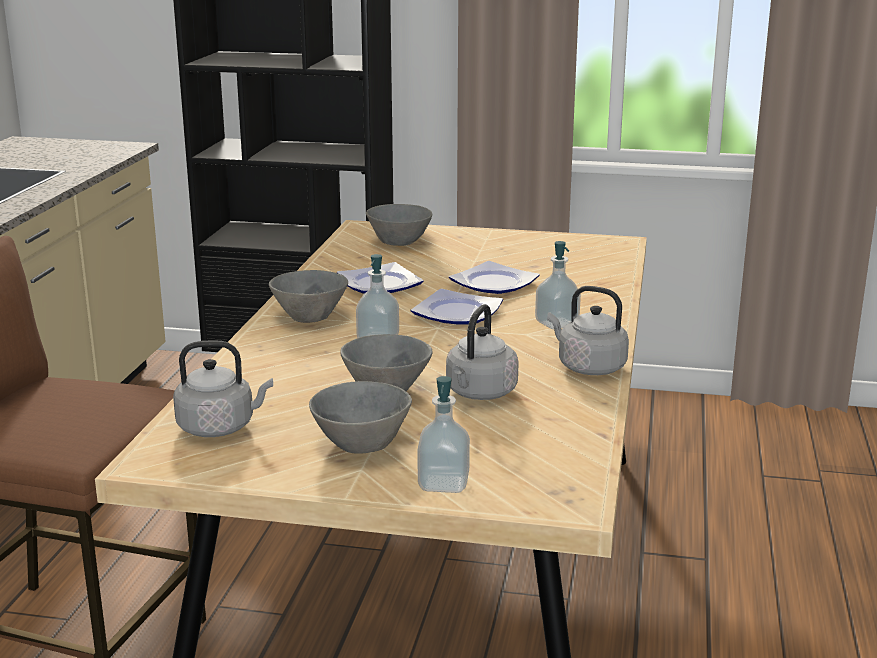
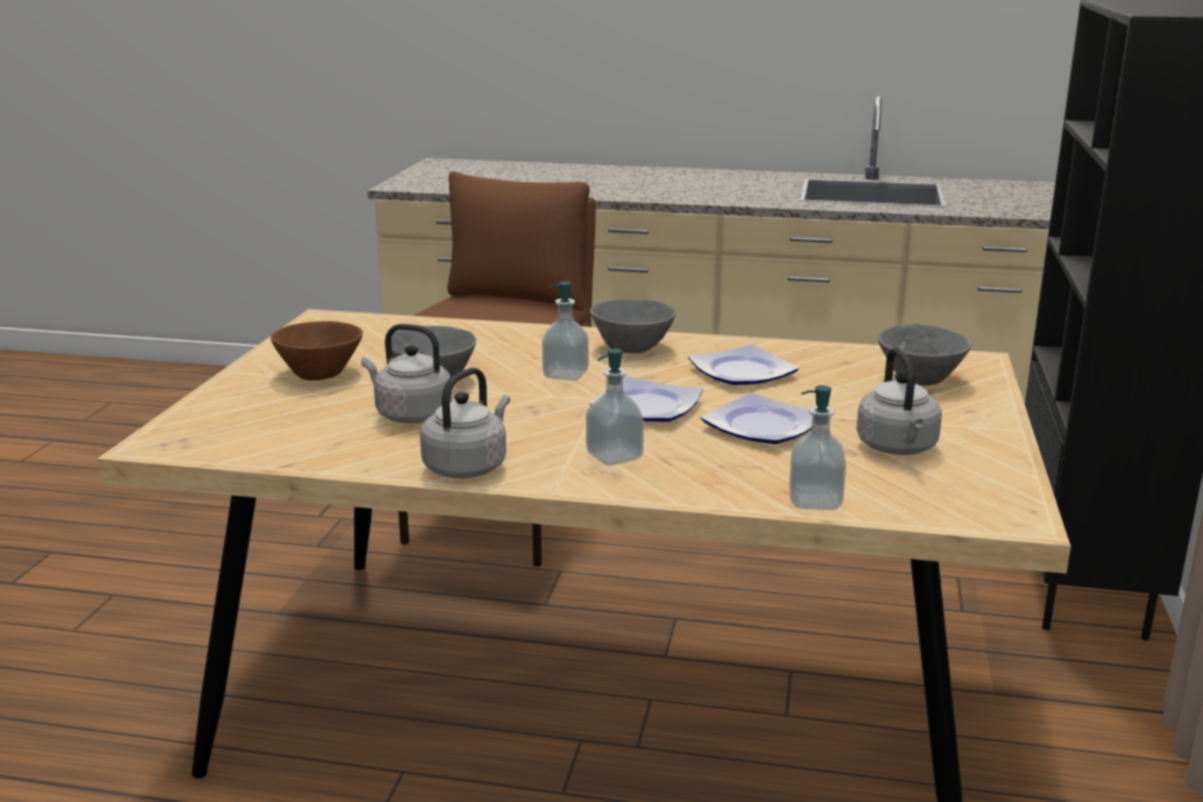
camera: 90 degrees right, 0 degrees up
grey kettle [173,341,273,437] -> grey kettle moved to [856,347,942,455]
grey bowl [309,381,412,454] -> brown bowl [270,321,363,381]
soap dispenser [417,376,470,493] -> soap dispenser moved to [789,385,846,510]

